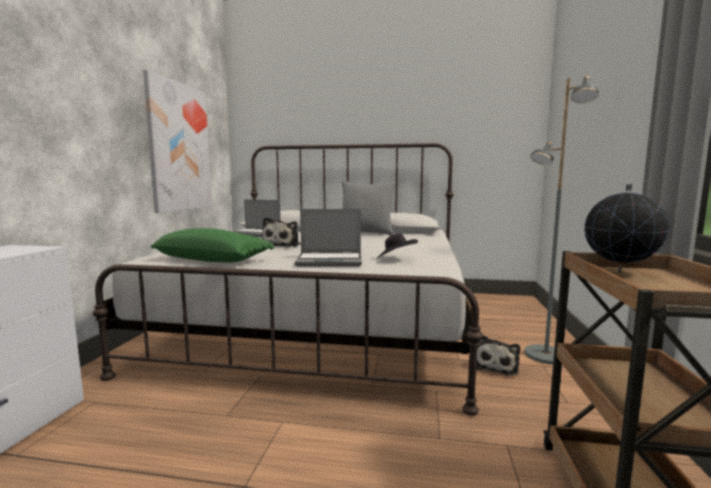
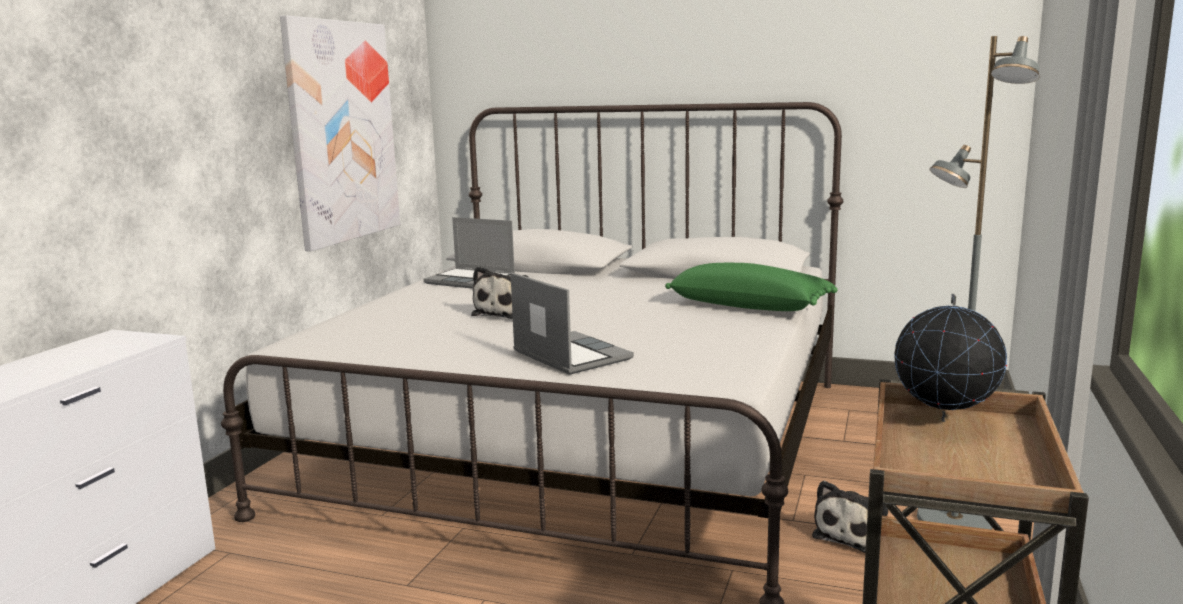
camera: 10 degrees right, 5 degrees up
green pillow [151,228,274,263] -> green pillow moved to [665,263,837,311]
laptop [295,209,362,267] -> laptop turned 135 degrees counterclockwise [510,273,634,375]
grey pillow [342,181,396,235] -> none
black hat [376,234,418,259] -> none

